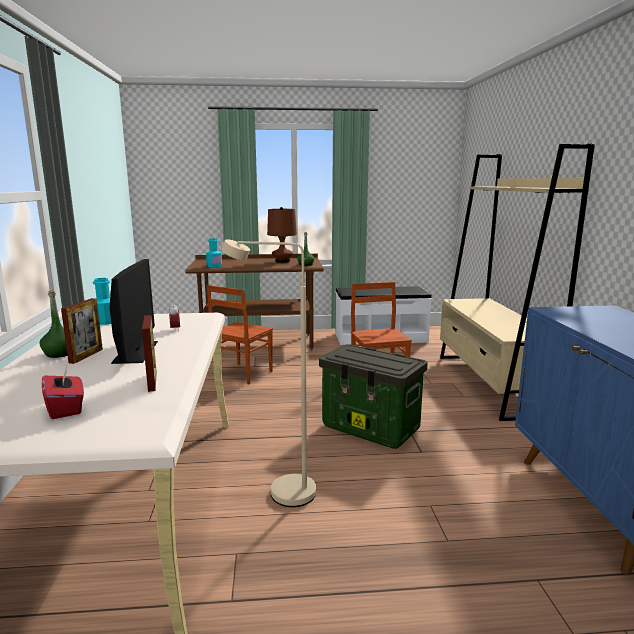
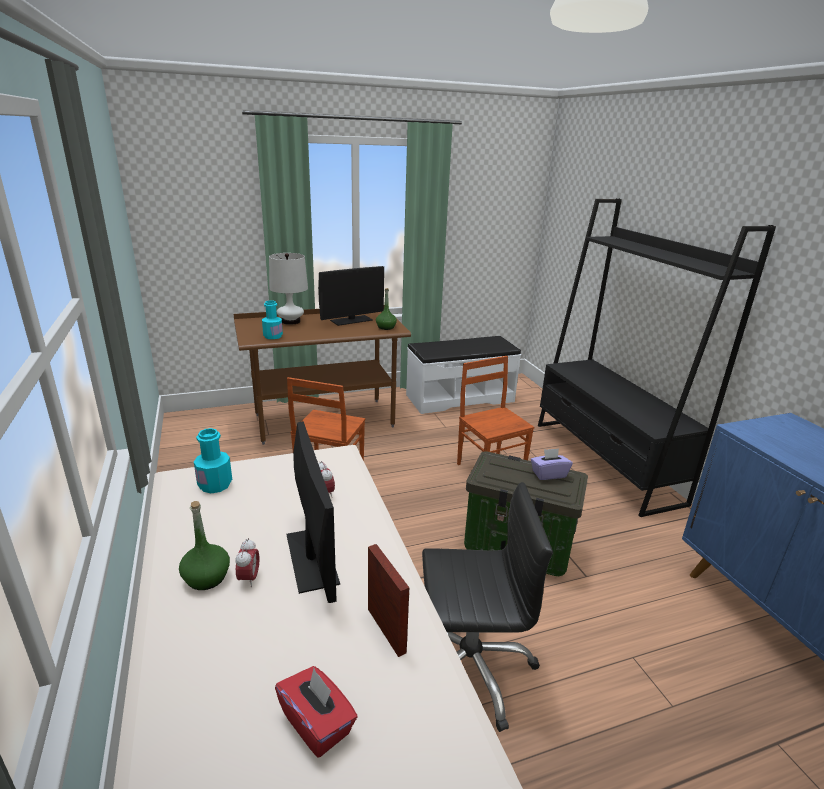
camera: 15 degrees left, 10 degrees up
picture frame [61,298,103,364] -> alarm clock [236,538,260,587]
beige floor lamp [222,239,316,507] -> black office chair [422,482,553,732]
brown table lamp [267,207,297,263] -> monitor [318,266,384,326]
beige bookcase [440,144,595,421] -> black bookcase [538,198,776,517]
none -> white table lamp [269,253,308,325]
none -> purple tissue box [531,448,572,480]

